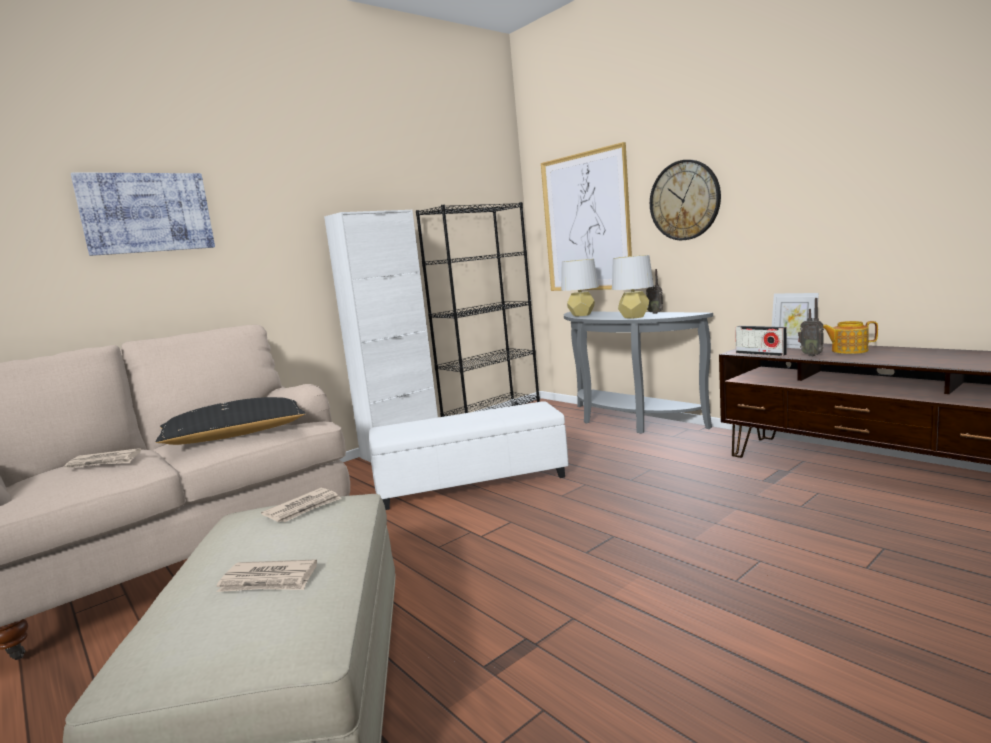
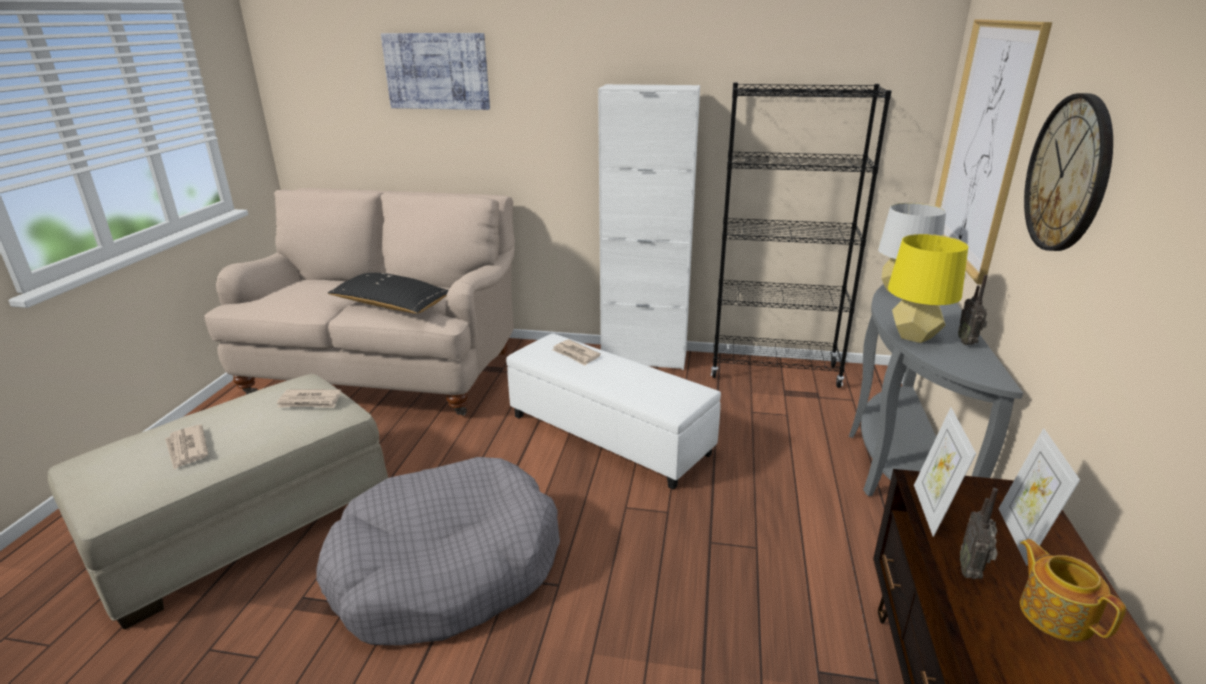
camera: 50 degrees right, 15 degrees up
newspaper [65,448,141,469] -> newspaper moved to [553,339,601,366]
grey table lamp [612,255,654,319] -> yellow table lamp [888,234,968,343]
radio [735,326,787,356] -> picture frame [914,407,976,537]
none -> grey dog bed [316,457,560,646]

